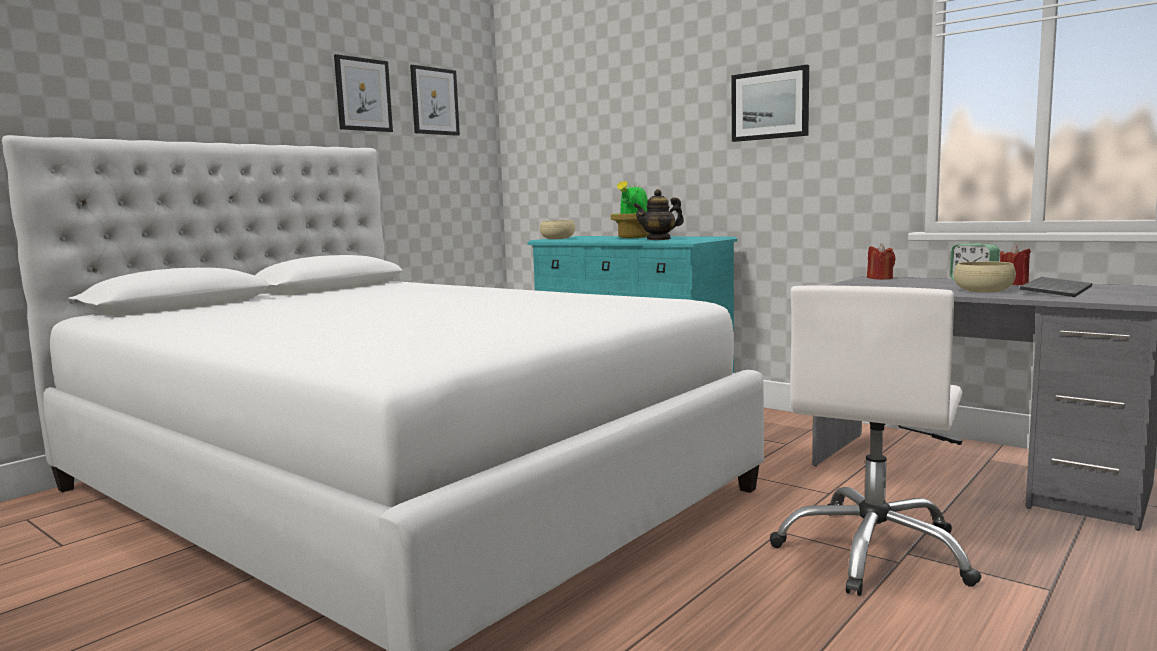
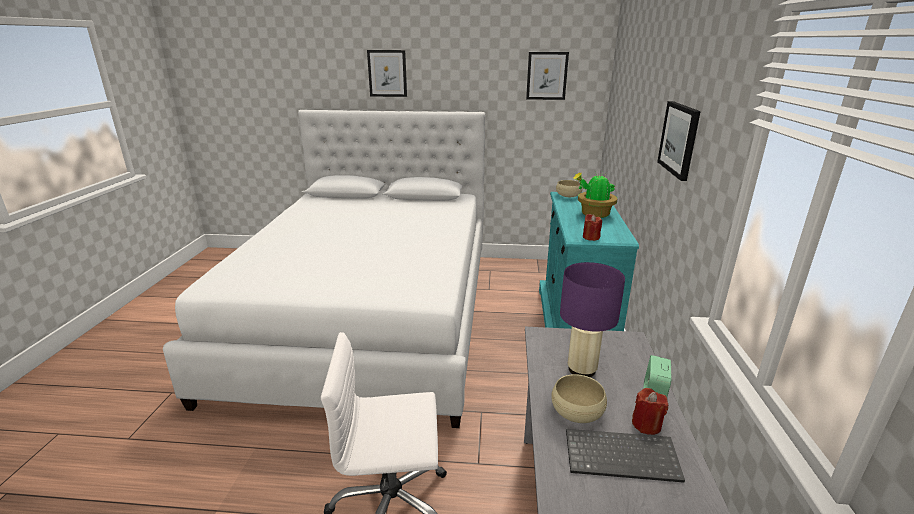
camera: 55 degrees right, 15 degrees up
picture [334,54,393,132] -> picture moved to [367,50,407,97]
teapot [633,189,684,240] -> none
red candle [867,243,896,280] -> red candle moved to [583,214,602,241]
none -> purple table lamp [560,262,625,377]

